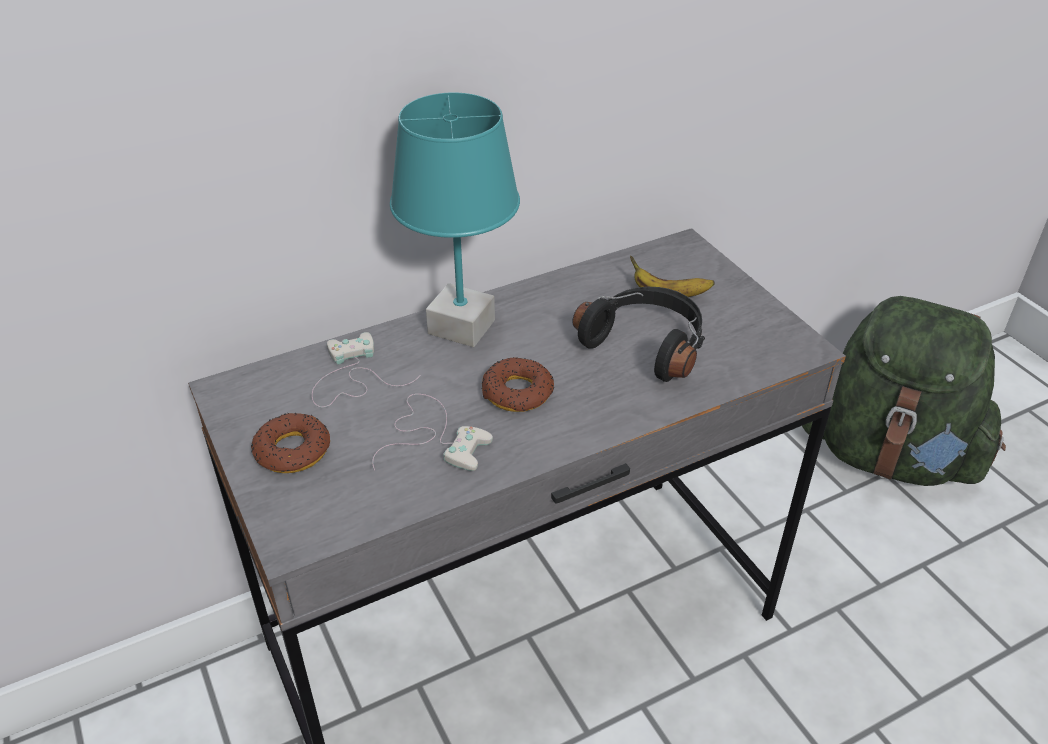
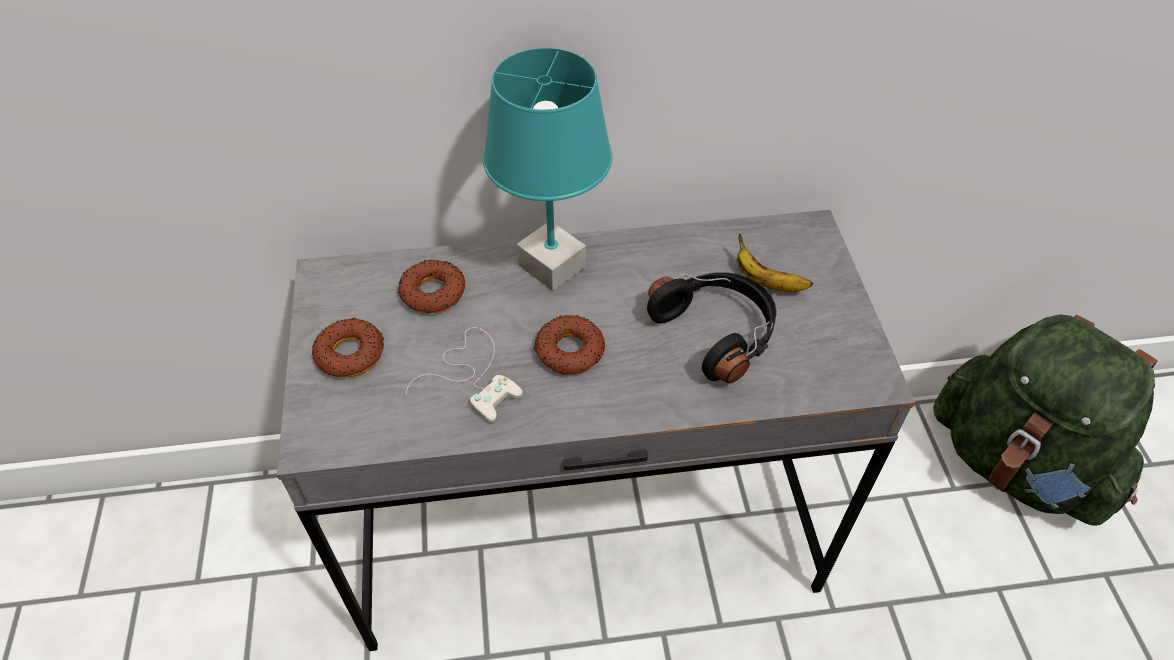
camera: 20 degrees right, 10 degrees up
white game controller [312,332,421,407] -> donut [398,259,465,313]

